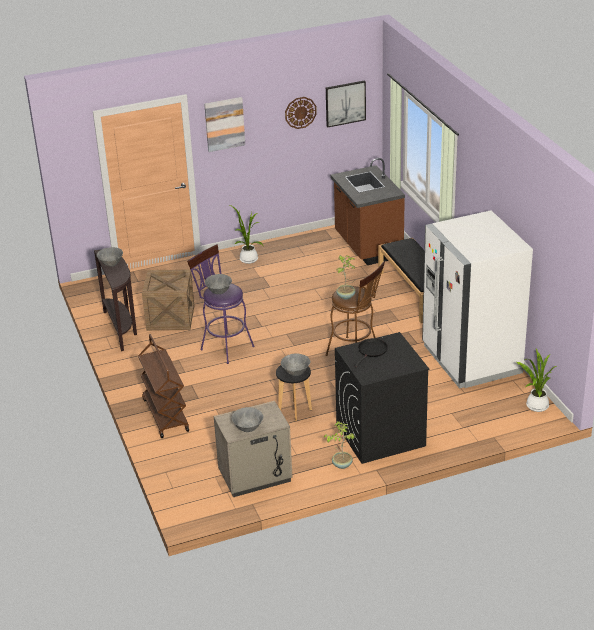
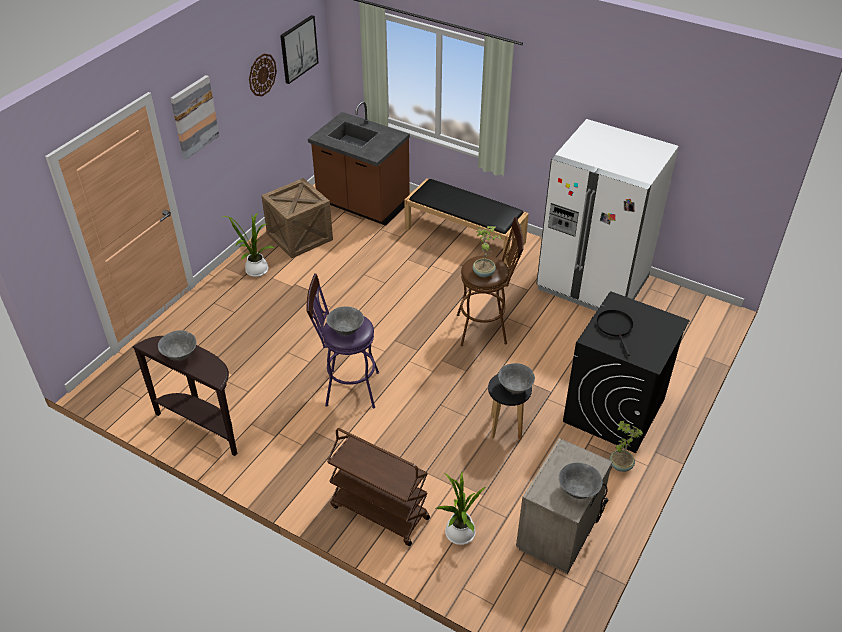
camera: 40 degrees left, 10 degrees up
crate [142,269,194,331] -> crate moved to [261,178,333,258]
potted plant [516,349,556,412] -> potted plant moved to [436,471,486,545]

